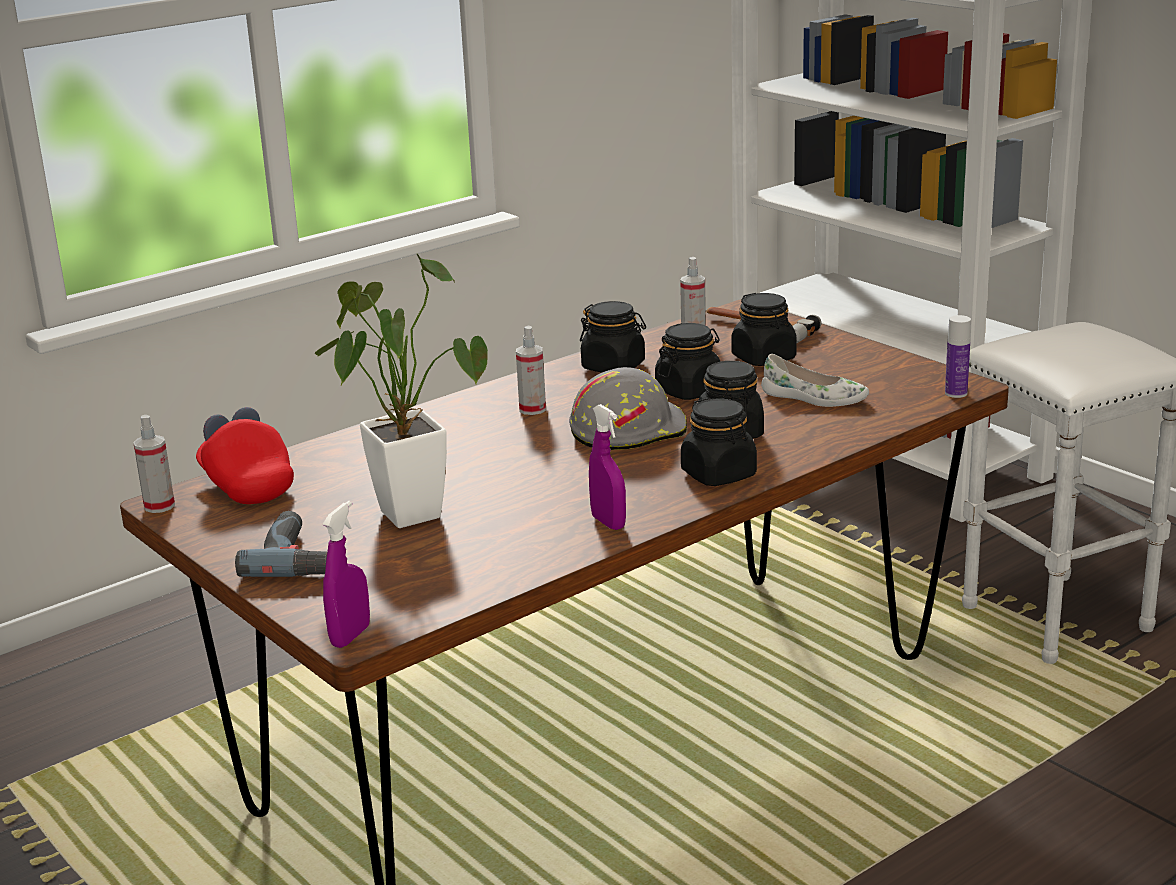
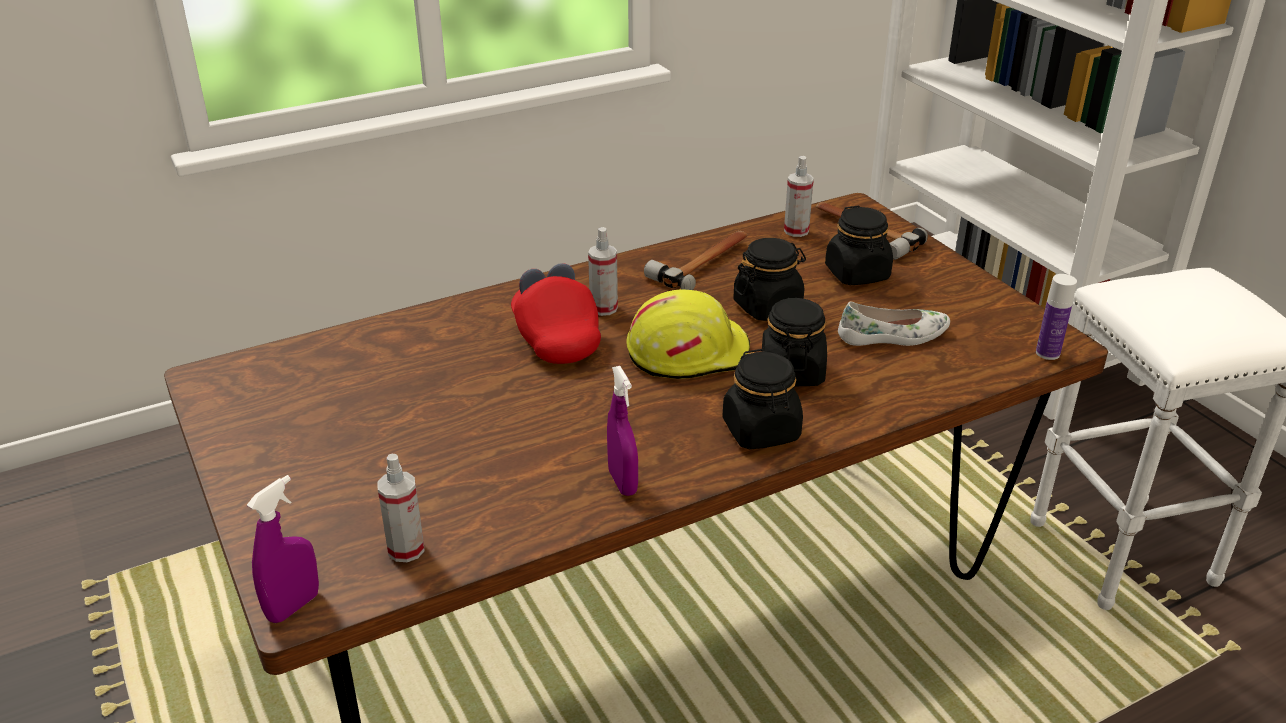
camera: 10 degrees right, 10 degrees up
spray bottle [133,415,175,513] -> spray bottle moved to [377,454,425,562]
red cap [196,407,294,504] -> red cap moved to [511,263,601,364]
power drill [235,511,327,577] -> none
potted plant [315,254,488,528] -> none
grey hard hat [569,367,687,450] -> yellow hard hat [627,289,750,379]
black jar [580,301,646,373] -> hammer [644,231,748,290]
white shoe [761,354,869,407] -> white shoe turned 45 degrees counterclockwise [838,302,950,346]

